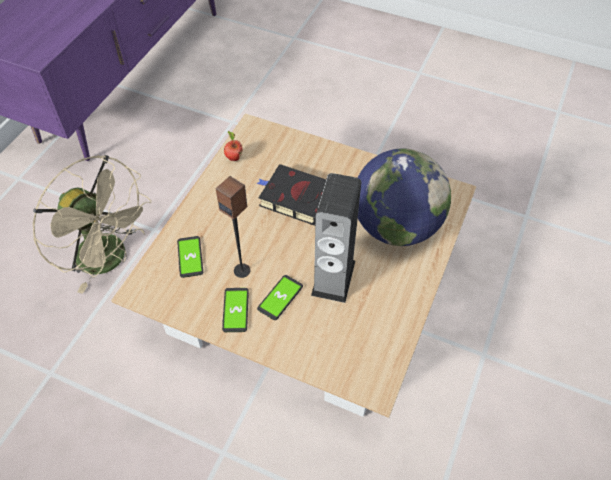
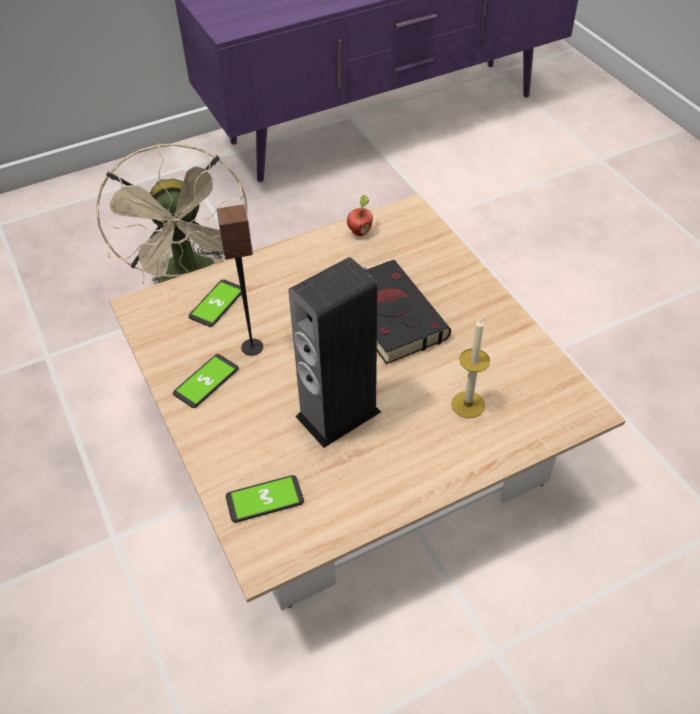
camera: 40 degrees right, 5 degrees down
phone [257,275,303,320] -> phone moved to [226,475,304,523]
globe [358,148,451,246] -> candle [451,318,490,418]

